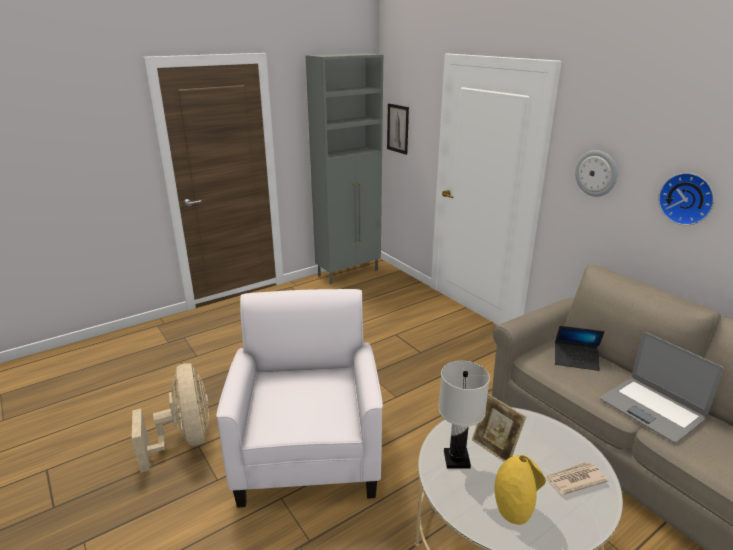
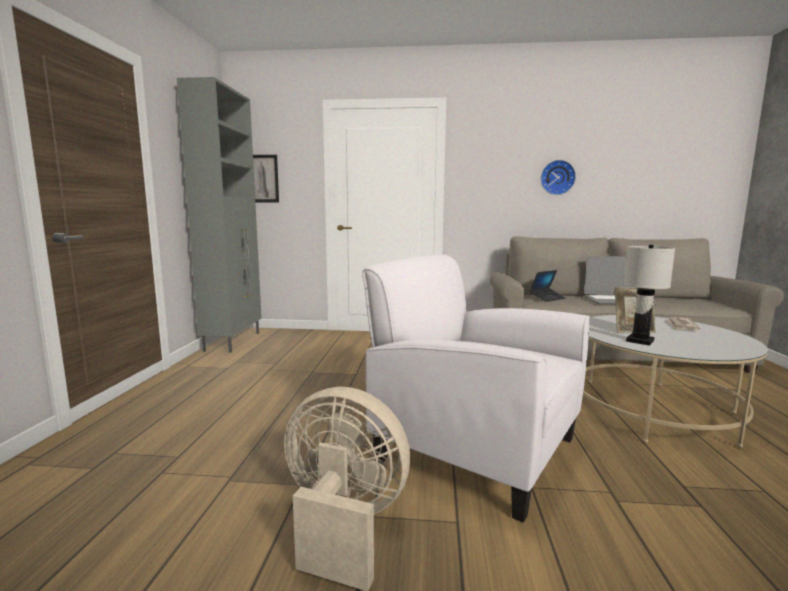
camera: 50 degrees left, 15 degrees down
yellow vase [495,455,546,525] -> none
wall clock [575,150,617,197] -> none

